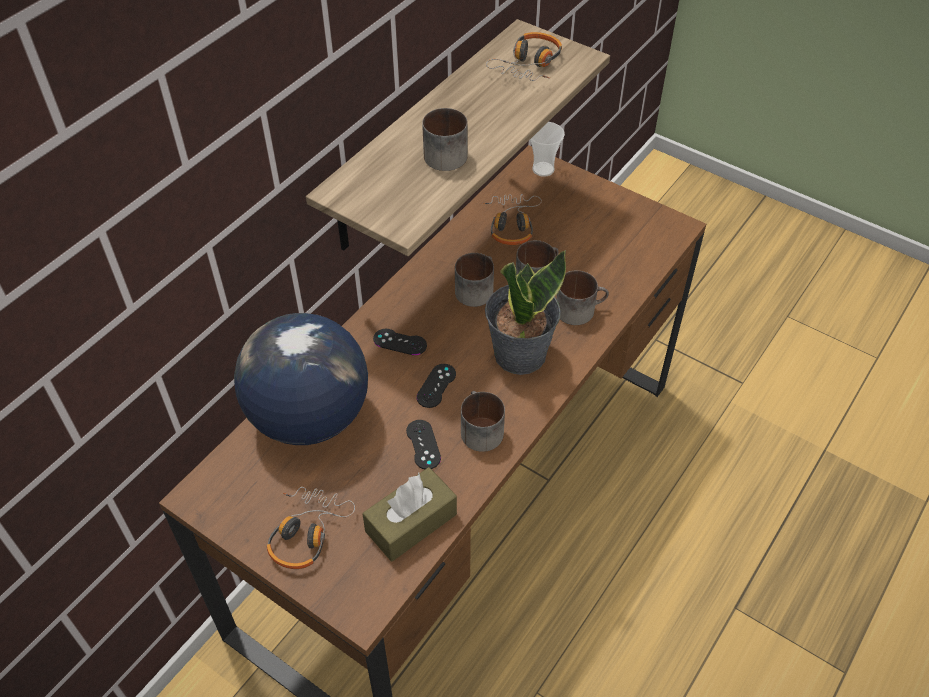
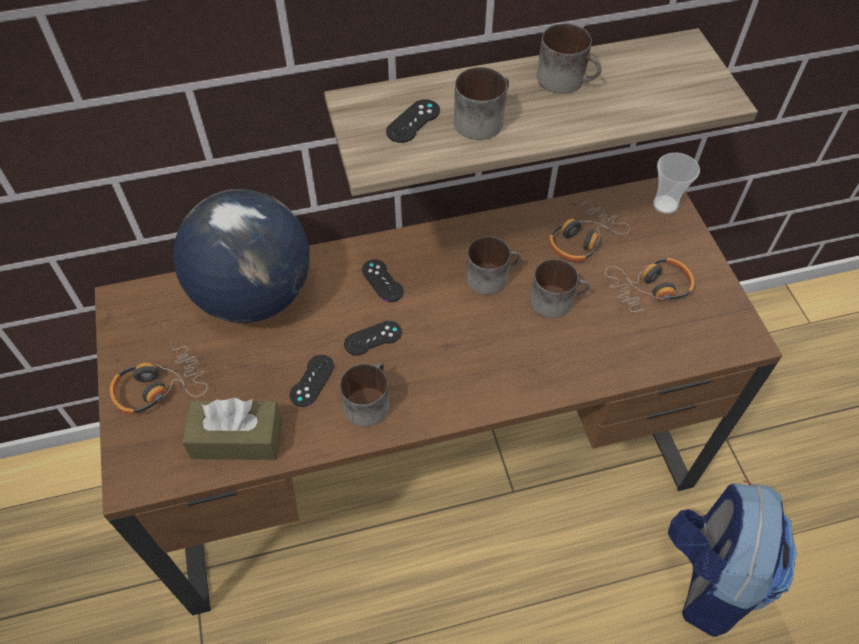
camera: 40 degrees right, 5 degrees up
potted plant [485,250,566,375] -> none
headphones [486,32,562,81] -> headphones moved to [605,258,694,318]
mug [556,270,609,325] -> mug moved to [537,23,602,94]
none -> black game controller [386,99,440,143]
none -> backpack [668,480,797,637]

